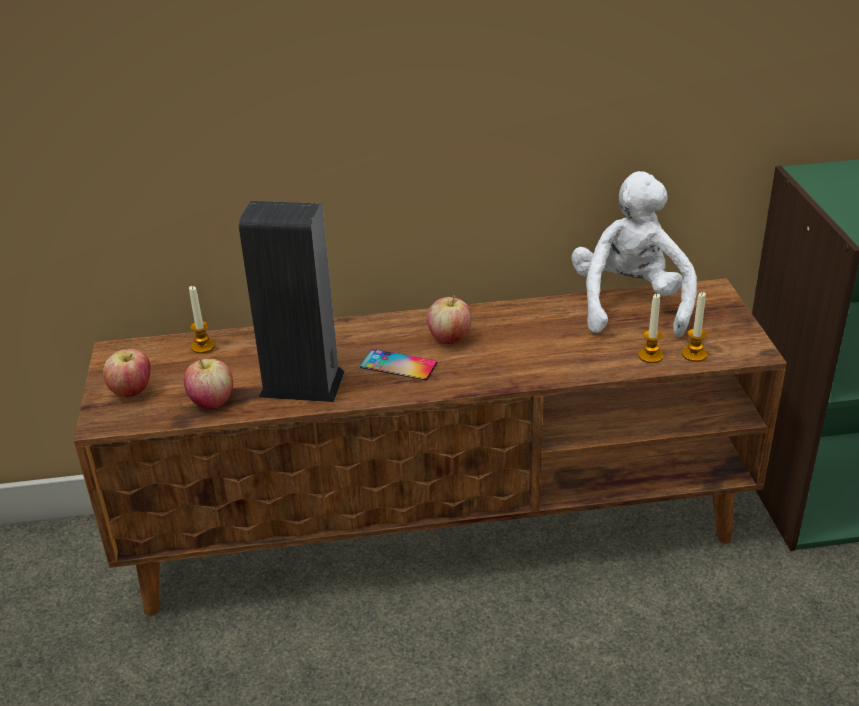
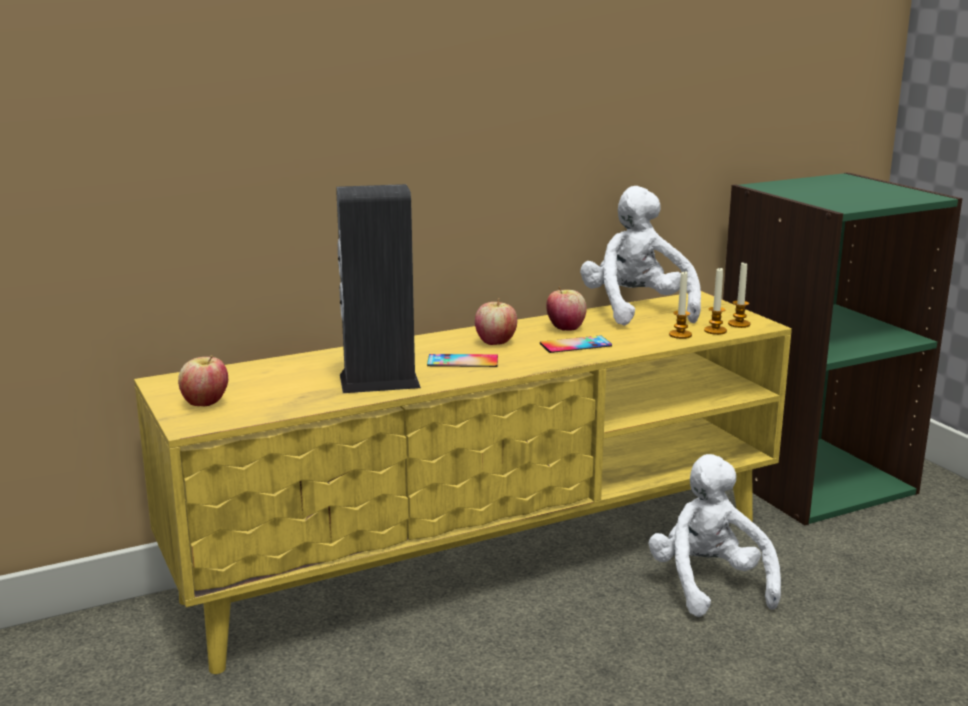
camera: 20 degrees left, 15 degrees down
brown tv stand [74,278,787,616] -> yellow tv stand [134,291,792,674]
apple [184,358,233,409] -> apple moved to [546,287,587,331]
candle [189,286,215,353] -> candle moved to [728,261,751,328]
none -> phone [540,335,612,353]
none -> white plush toy [648,454,781,617]

